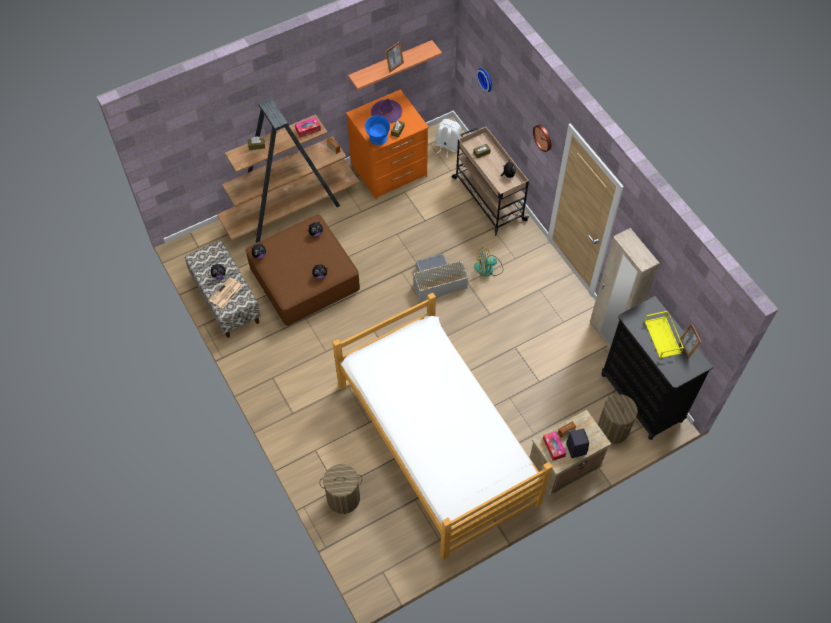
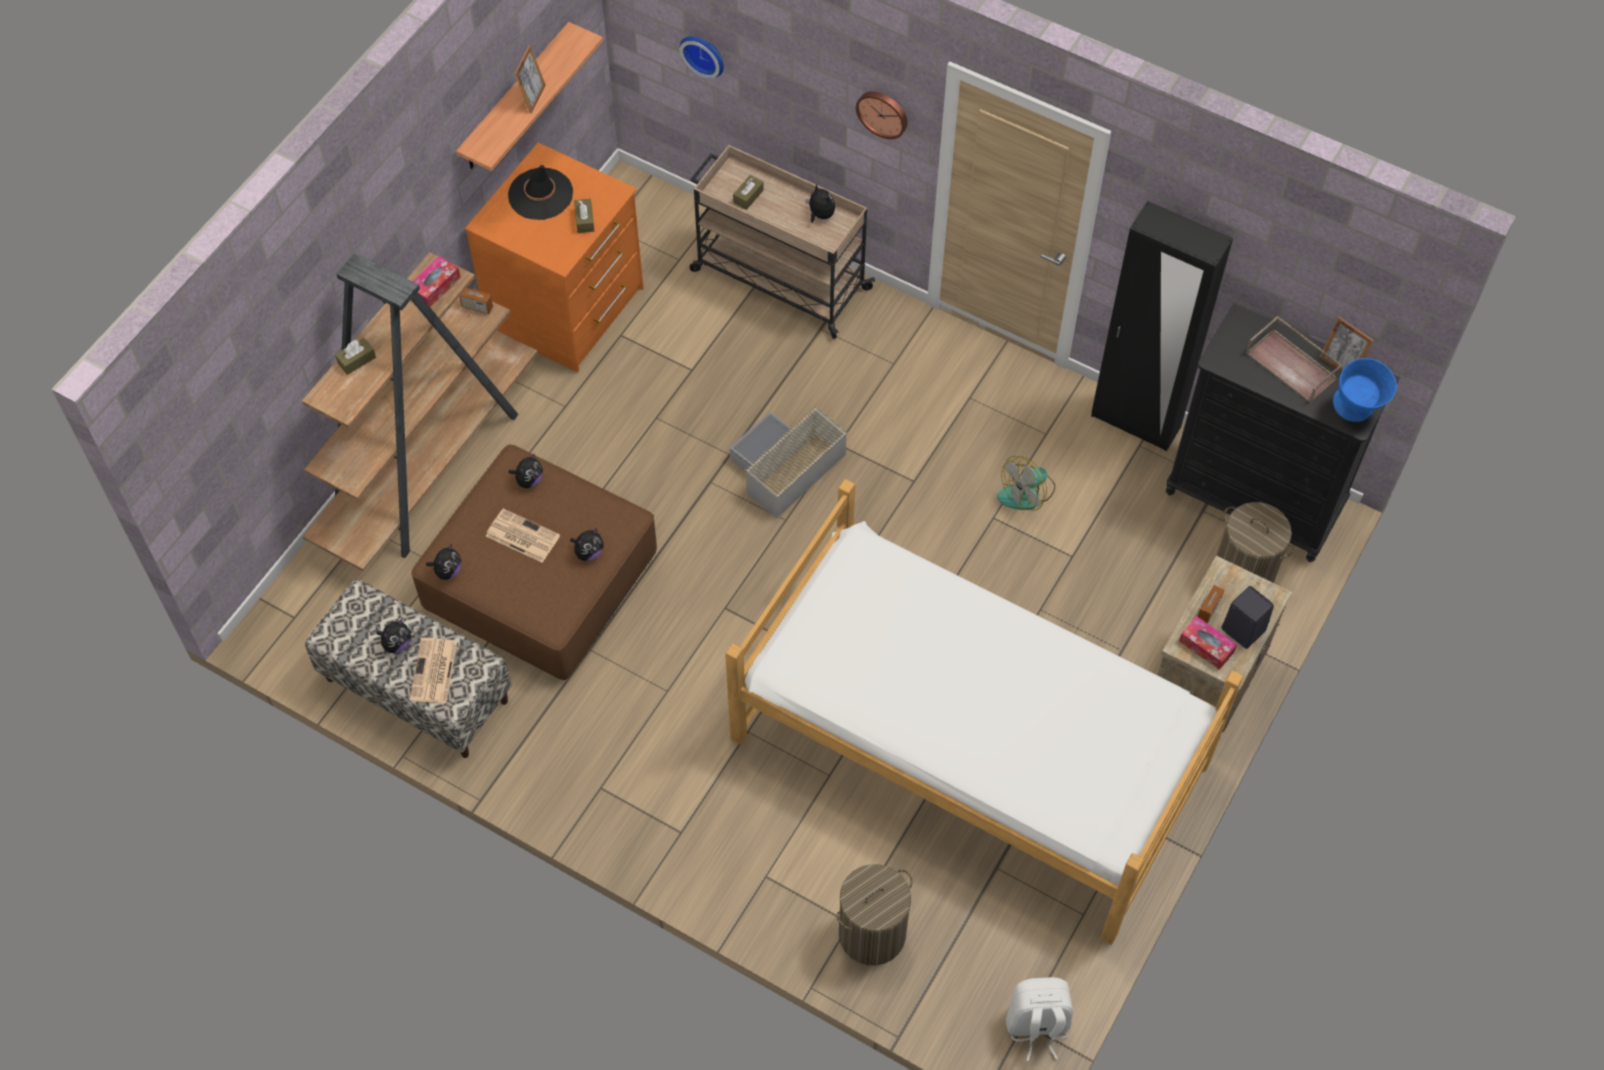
camera: 30 degrees left, 0 degrees up
blue bowl [365,116,390,145] -> blue bowl moved to [1333,358,1397,422]
purple hat [371,98,402,124] -> black hat [508,165,573,220]
white backpack [435,119,461,158] -> white backpack moved to [1006,977,1073,1061]
fan [474,247,503,277] -> fan moved to [997,456,1055,510]
beige wardrobe [590,228,659,349] -> black wardrobe [1091,201,1233,452]
yellow tray [645,311,684,359] -> brown tray [1245,316,1343,404]
none -> newspaper [486,508,560,563]

